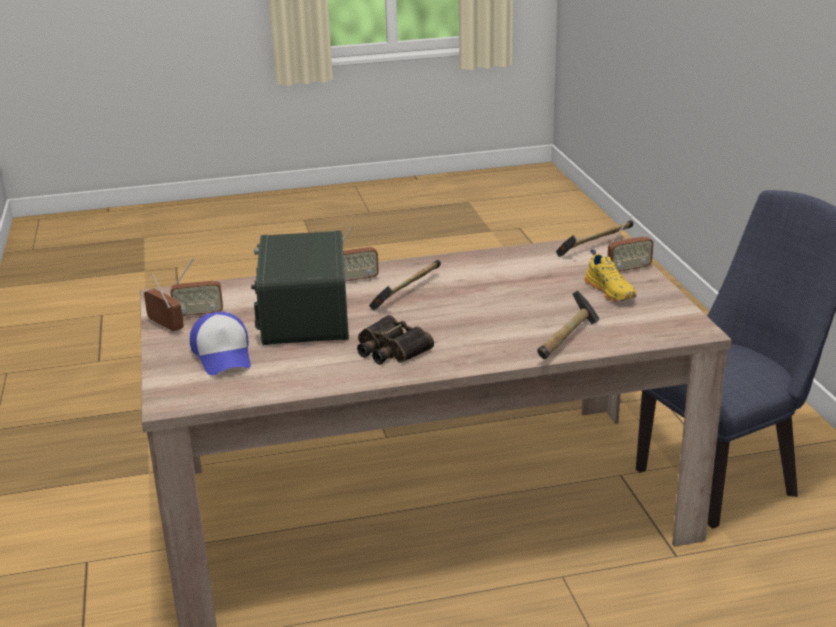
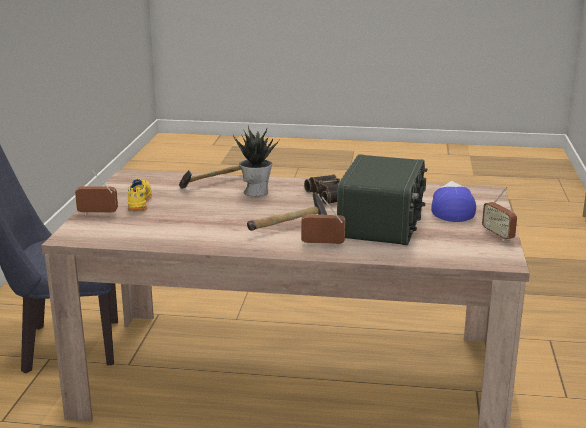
camera: 160 degrees left, 5 degrees down
radio [170,258,223,319] -> none
hammer [556,220,634,257] -> none
none -> potted plant [233,126,280,196]

